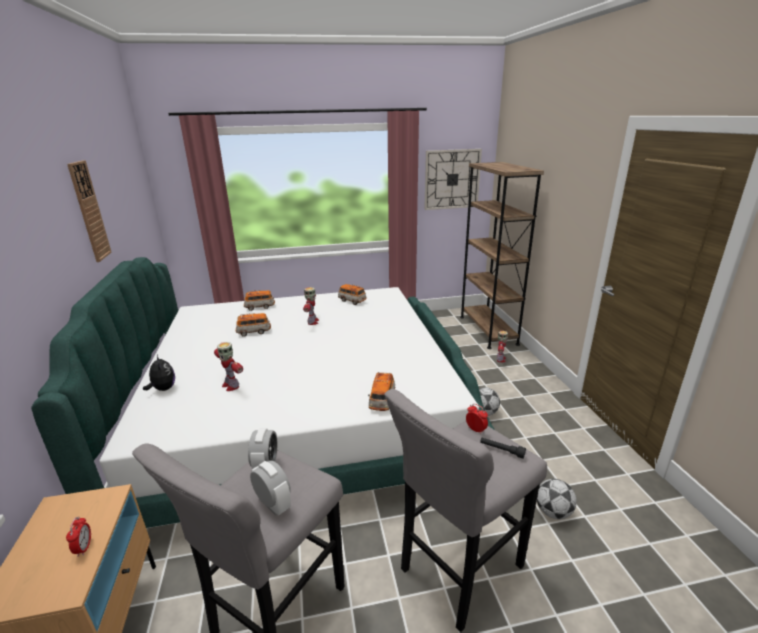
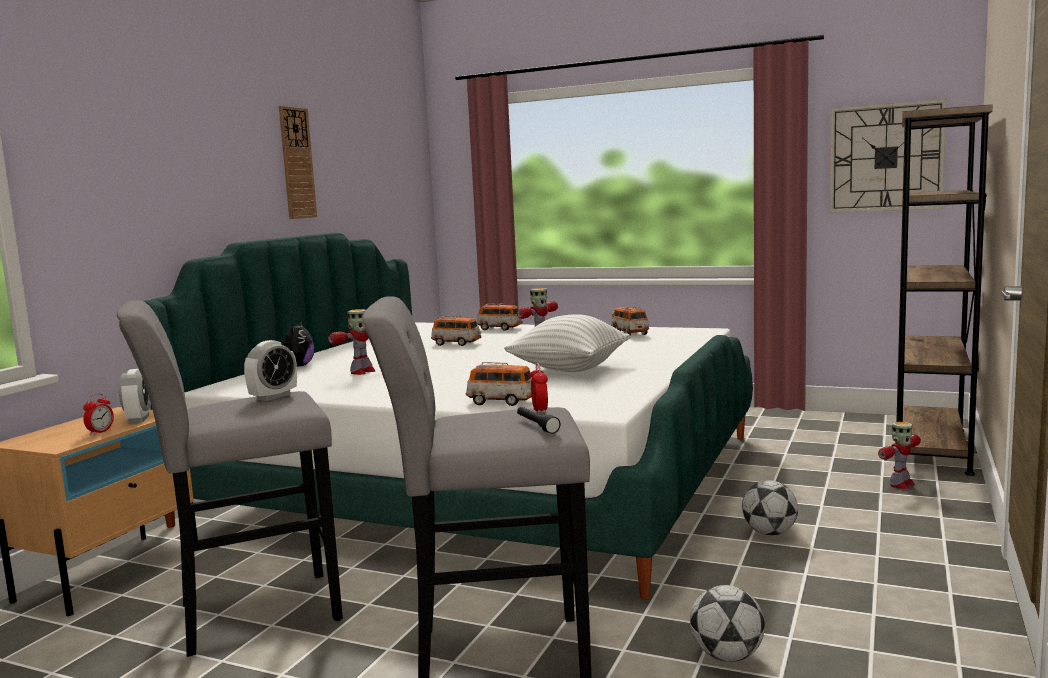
camera: 35 degrees right, 15 degrees down
toy robot [214,342,243,391] -> toy robot turned 135 degrees counterclockwise [328,309,375,375]
alarm clock [250,460,291,515] -> alarm clock moved to [119,369,151,423]
toy car [368,372,395,411] -> toy car turned 120 degrees counterclockwise [465,362,532,406]
none -> white pillow [504,314,630,372]

